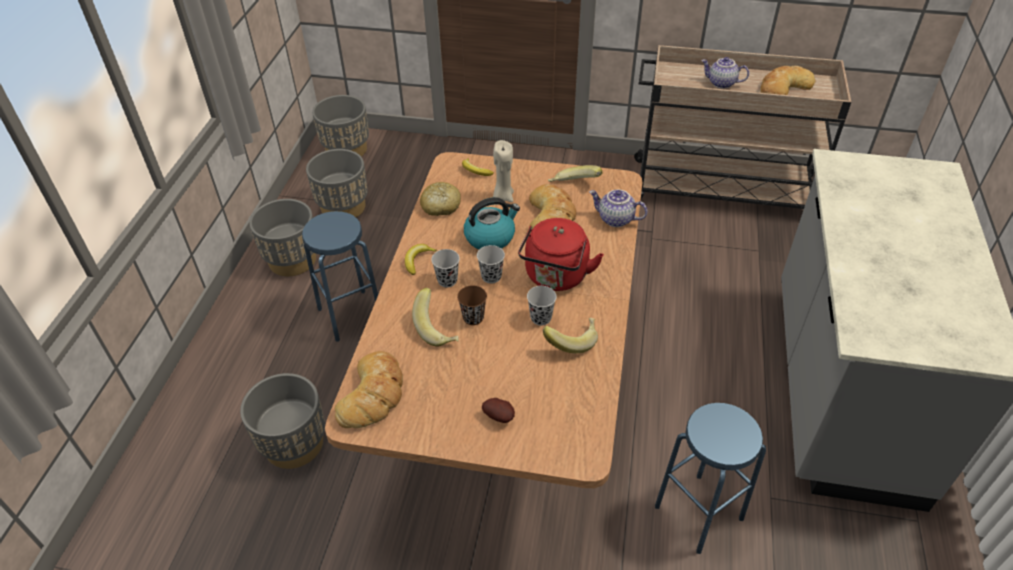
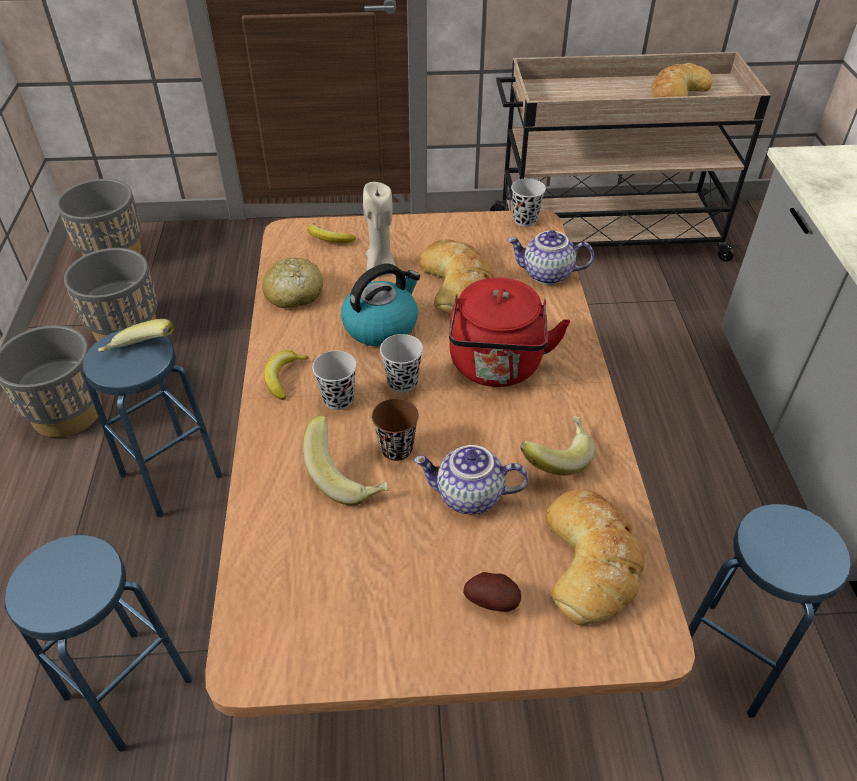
camera: 15 degrees left, 0 degrees up
grey planter [240,373,325,469] -> blue stool [4,535,192,752]
bread [335,351,403,428] -> bread moved to [545,489,644,626]
black cup [527,286,557,326] -> black cup moved to [511,178,546,227]
banana [548,165,603,182] -> banana moved to [98,319,174,352]
teapot [701,57,749,89] -> teapot moved to [414,445,528,514]

